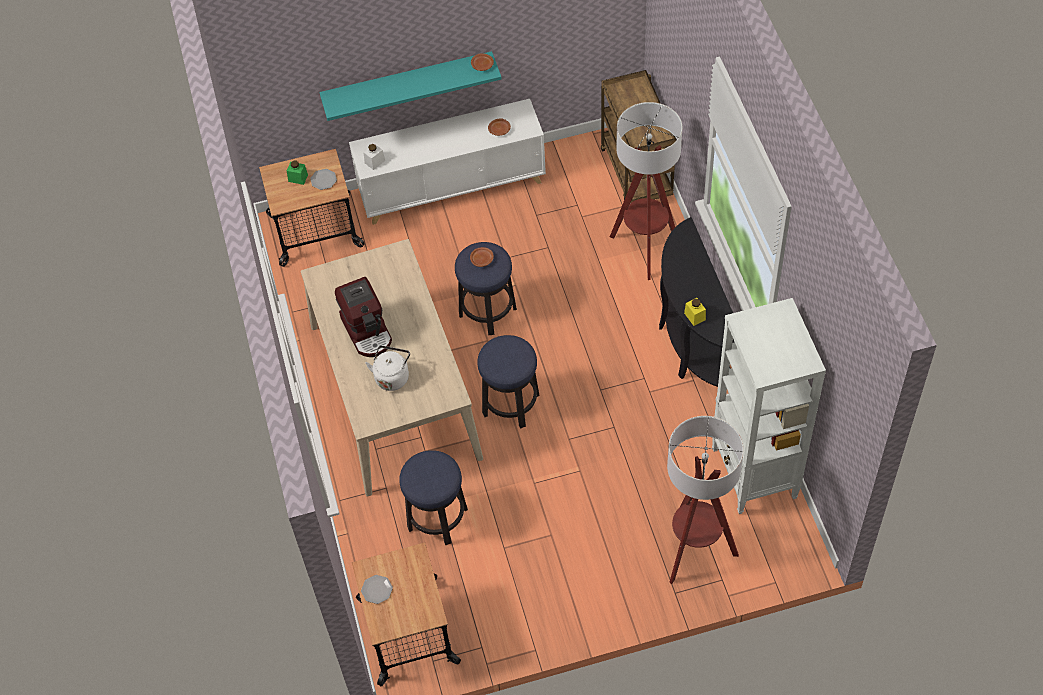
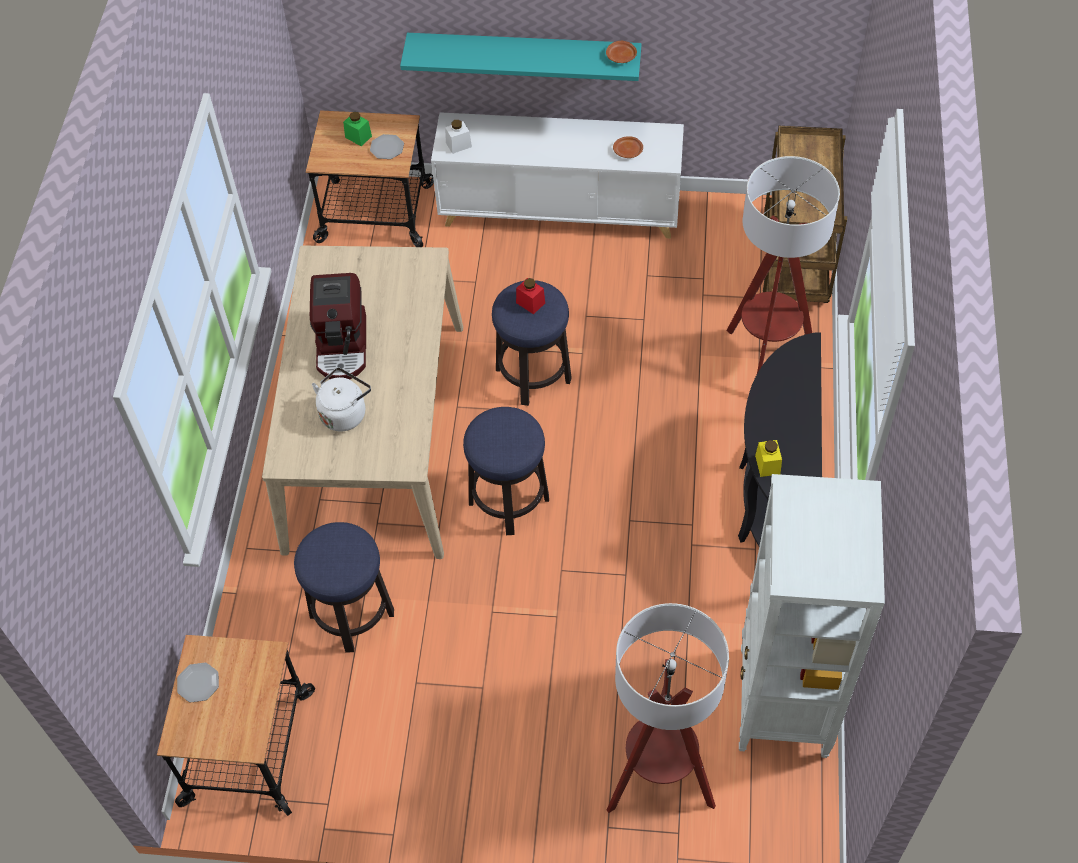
camera: 20 degrees right, 0 degrees up
brown plate [470,247,494,267] -> red jar [516,278,545,314]

